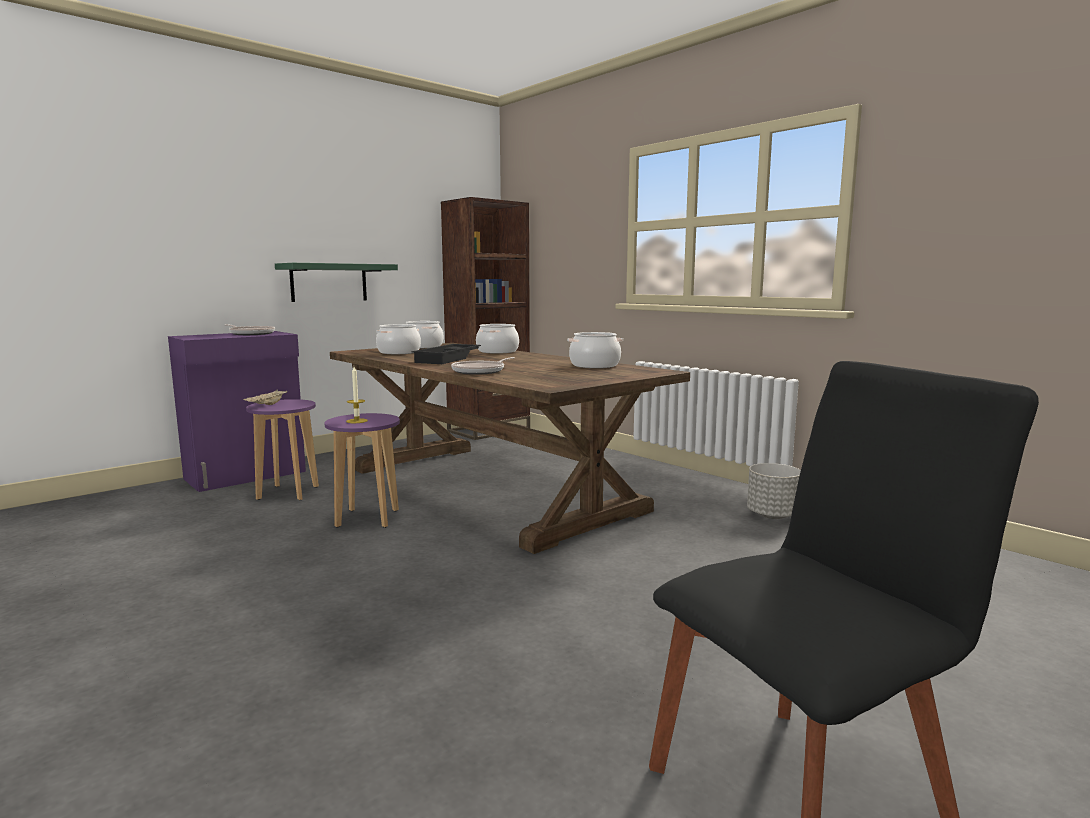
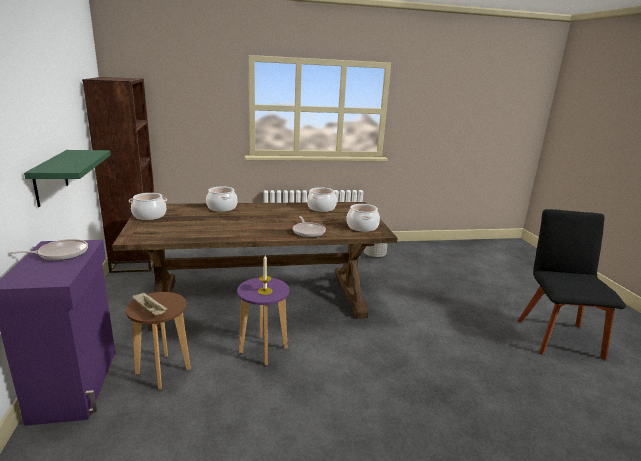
camera: 60 degrees left, 10 degrees up
purple stool [246,399,319,501] -> brown stool [126,292,191,389]
cooking pot [376,324,421,354] -> cooking pot moved to [346,204,380,232]
black tray [412,344,481,364] -> none

